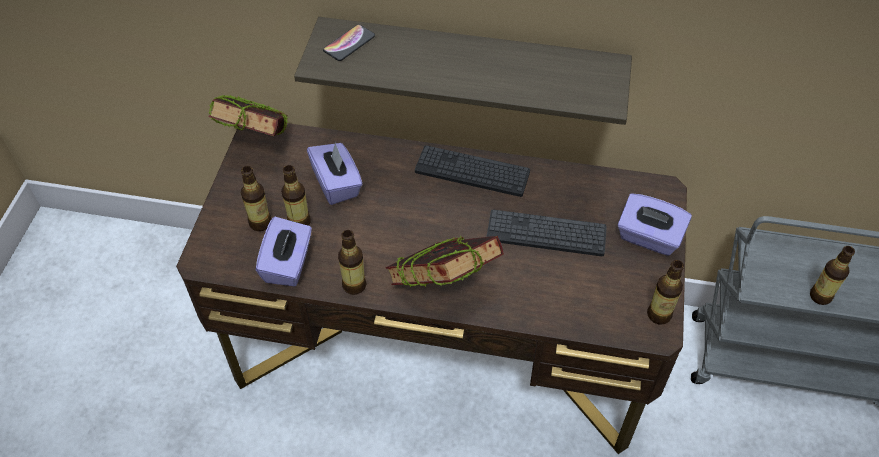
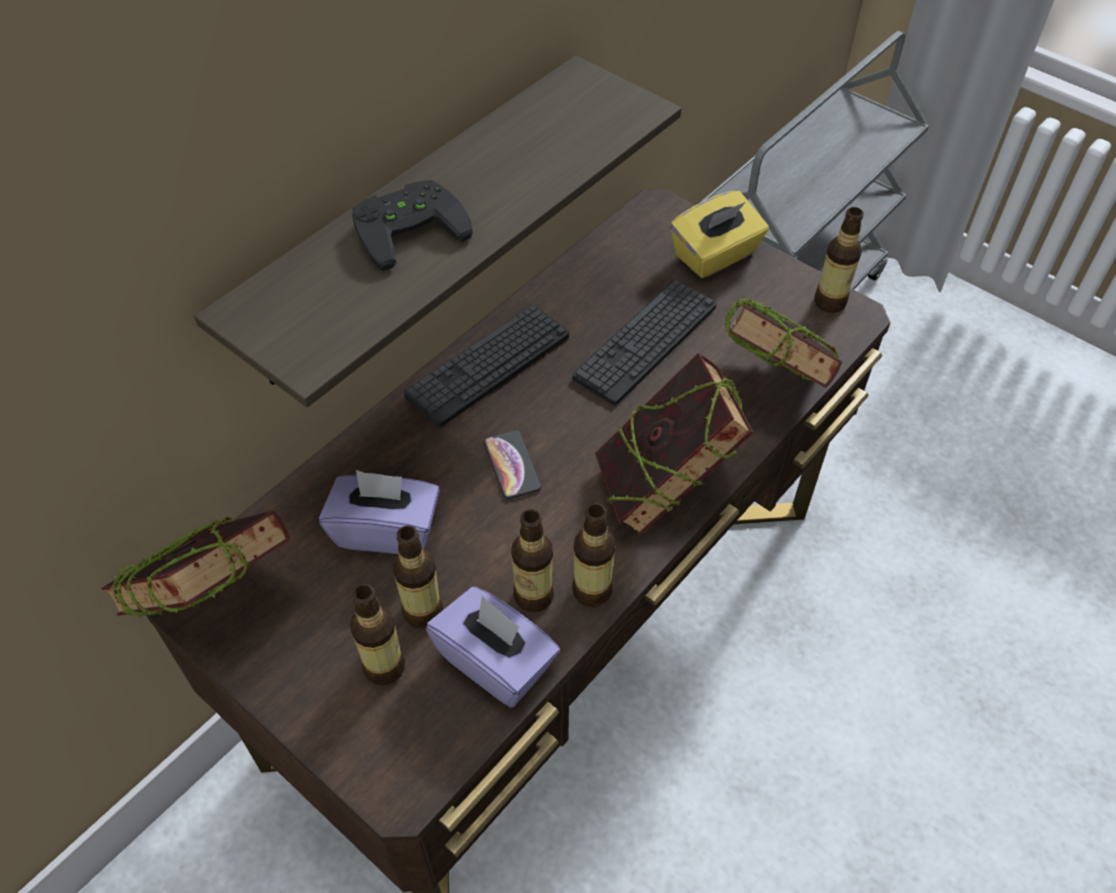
camera: 60 degrees left, 0 degrees up
phone [323,24,375,61] -> phone moved to [484,430,541,499]
purple tissue box [617,193,692,256] -> yellow tissue box [670,191,769,278]
bottle [810,246,855,305] -> bottle moved to [511,509,554,612]
none -> black game controller [352,180,473,271]
none -> book [725,298,842,388]

